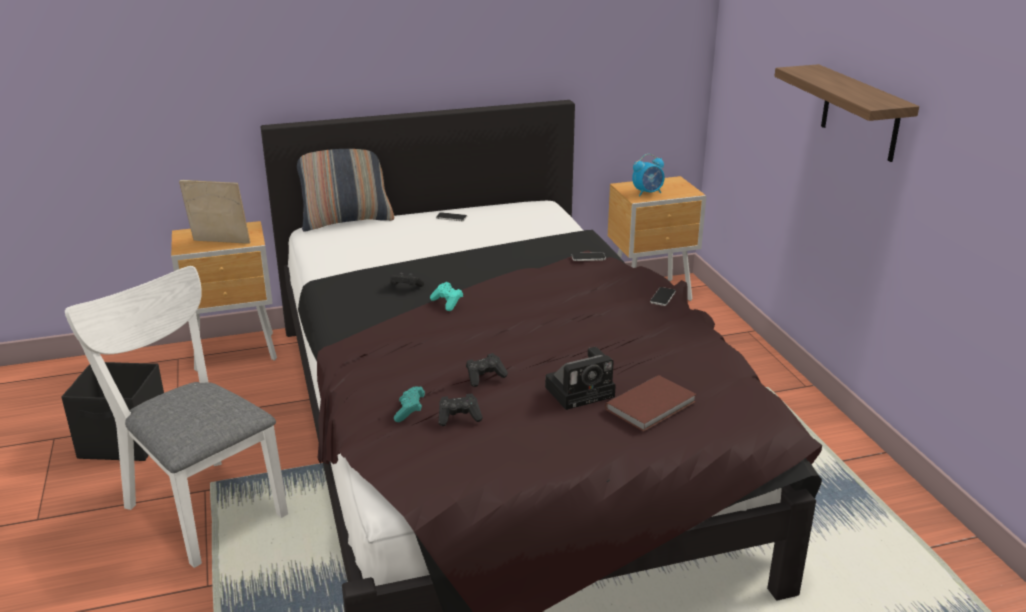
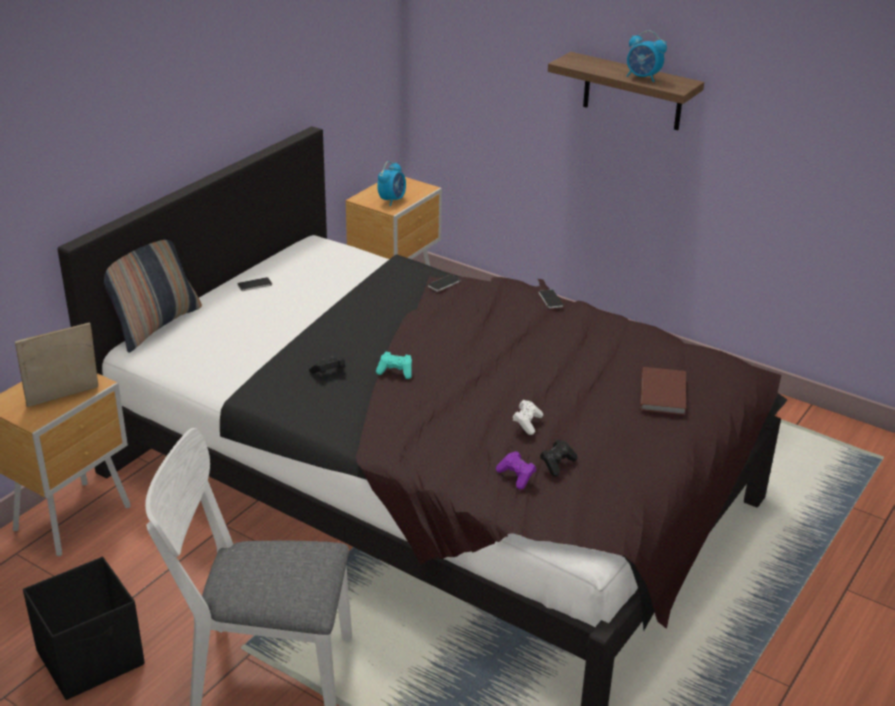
camera: 40 degrees left, 5 degrees up
turquoise game controller [394,386,425,422] -> purple game controller [496,451,536,490]
black game controller [466,353,508,387] -> white game controller [512,400,543,435]
camera [545,347,616,410] -> none
none -> alarm clock [626,30,667,82]

